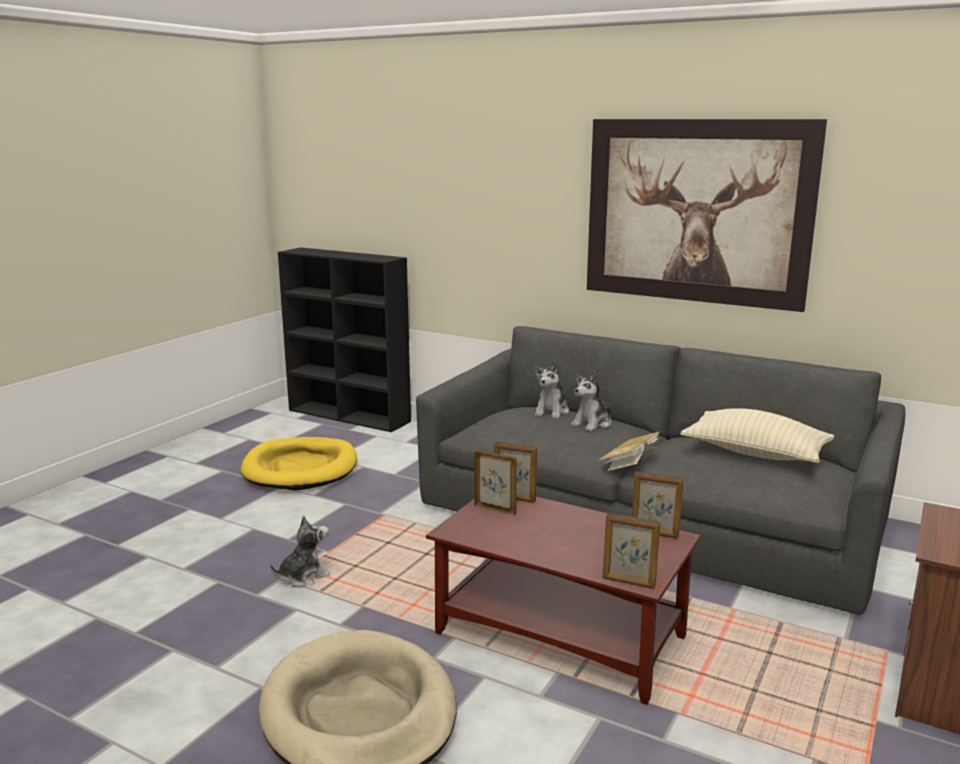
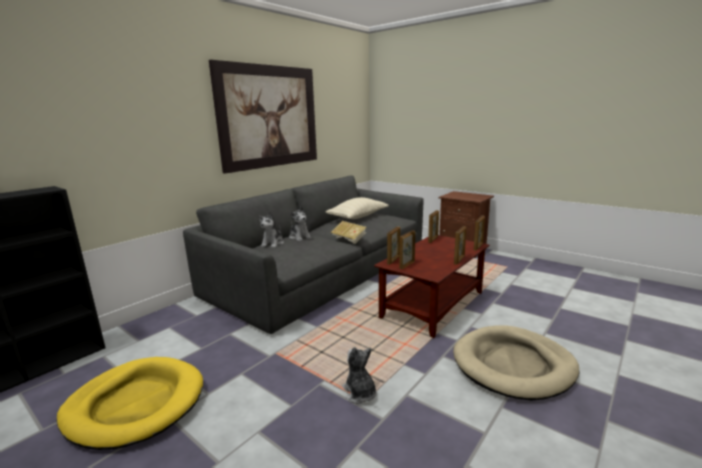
camera: 80 degrees left, 0 degrees up
plush toy [534,361,569,419] -> plush toy turned 75 degrees clockwise [259,212,284,248]
none -> picture frame [454,226,466,265]

